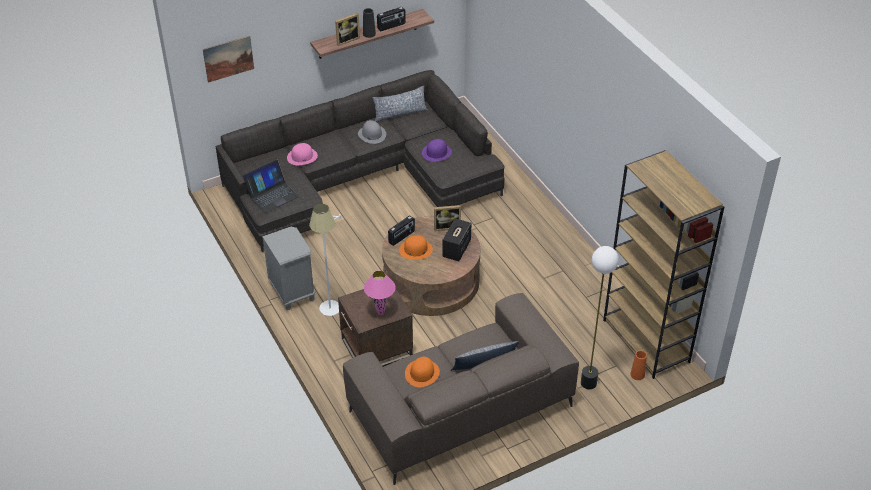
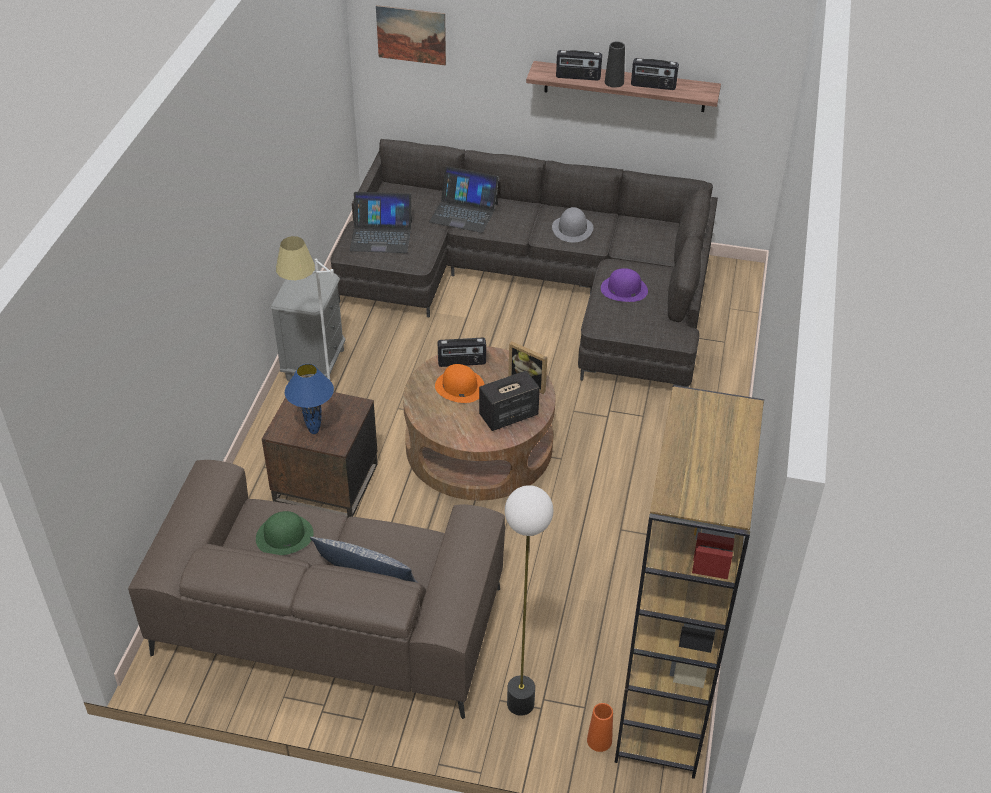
camera: 40 degrees right, 0 degrees up
pink hat [287,143,318,165] -> laptop [429,166,499,233]
picture frame [335,13,360,46] -> radio [556,50,602,81]
pink table lamp [364,271,395,315] -> blue table lamp [285,364,334,434]
pillow [372,86,428,122] -> none
orange hat [405,357,440,387] -> green hat [256,511,314,555]

